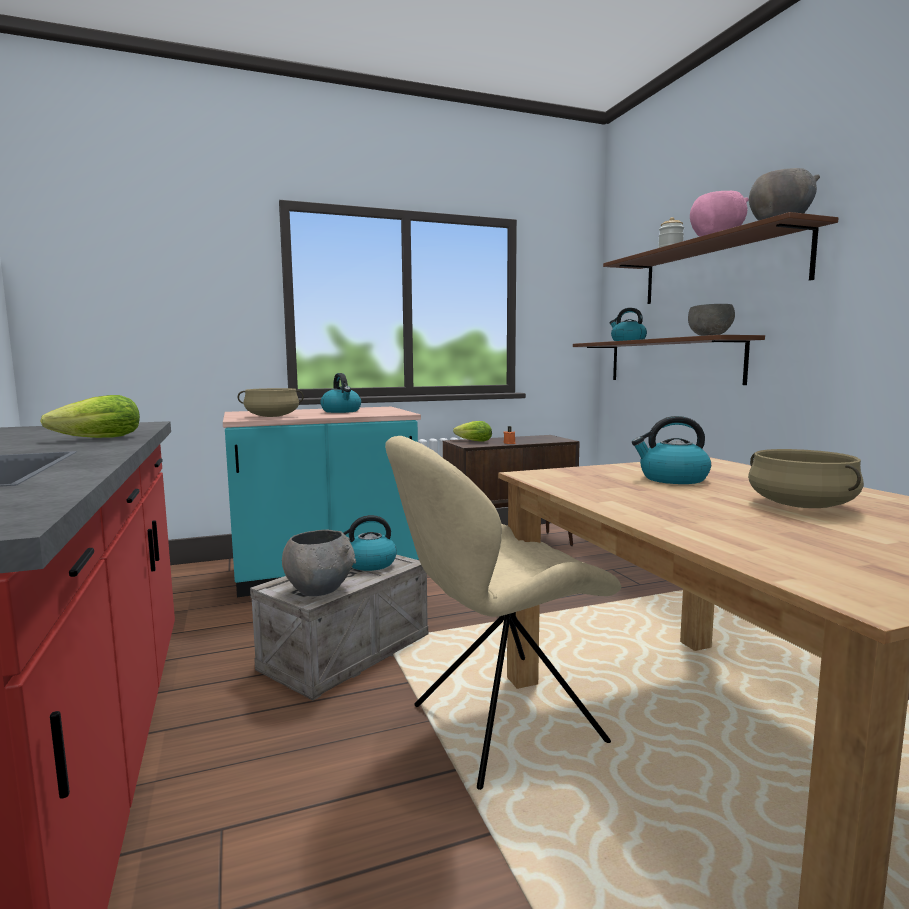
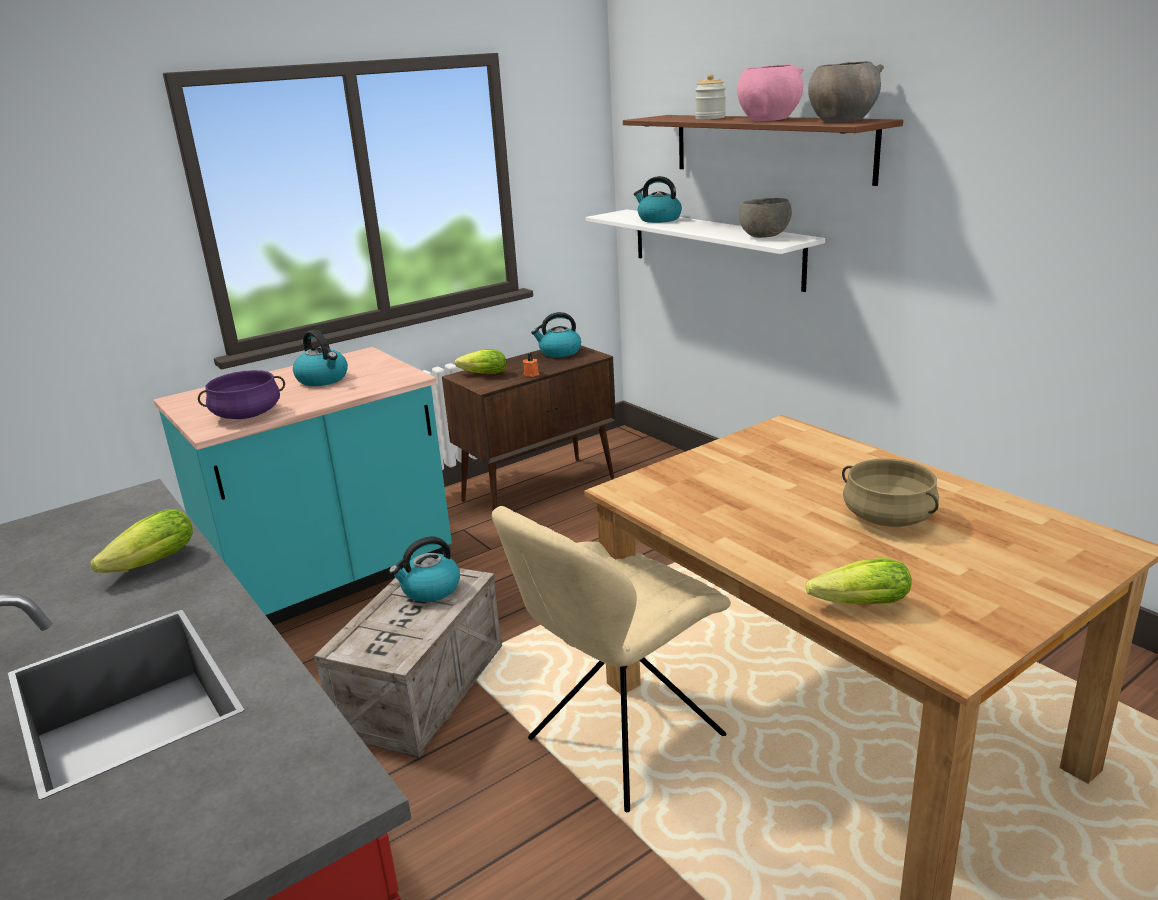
camera: 15 degrees left, 15 degrees up
beige cooking pot [238,388,304,417] -> purple cooking pot [198,370,285,419]
grey bowl [282,530,356,596] -> none
brown shelf [573,335,765,385] -> white shelf [586,209,825,292]
kettle [632,416,711,484] -> kettle moved to [531,312,581,357]
none -> lettuce [806,558,912,604]

